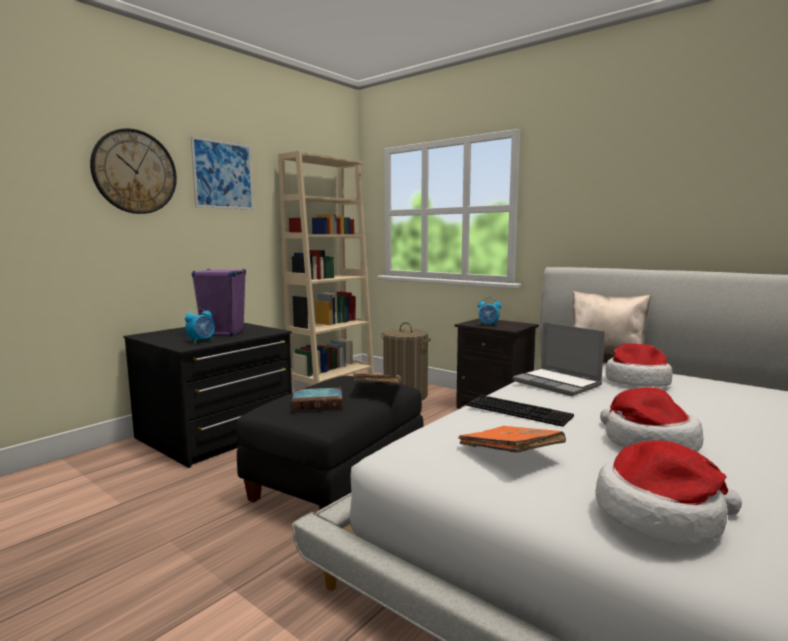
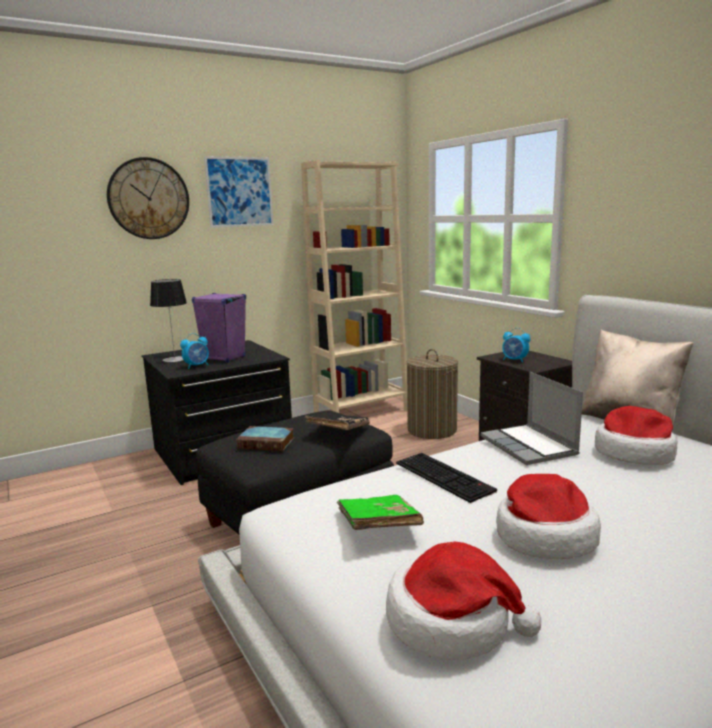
camera: 20 degrees right, 5 degrees up
orange book [458,426,566,453] -> green book [337,495,424,530]
none -> table lamp [150,279,187,362]

